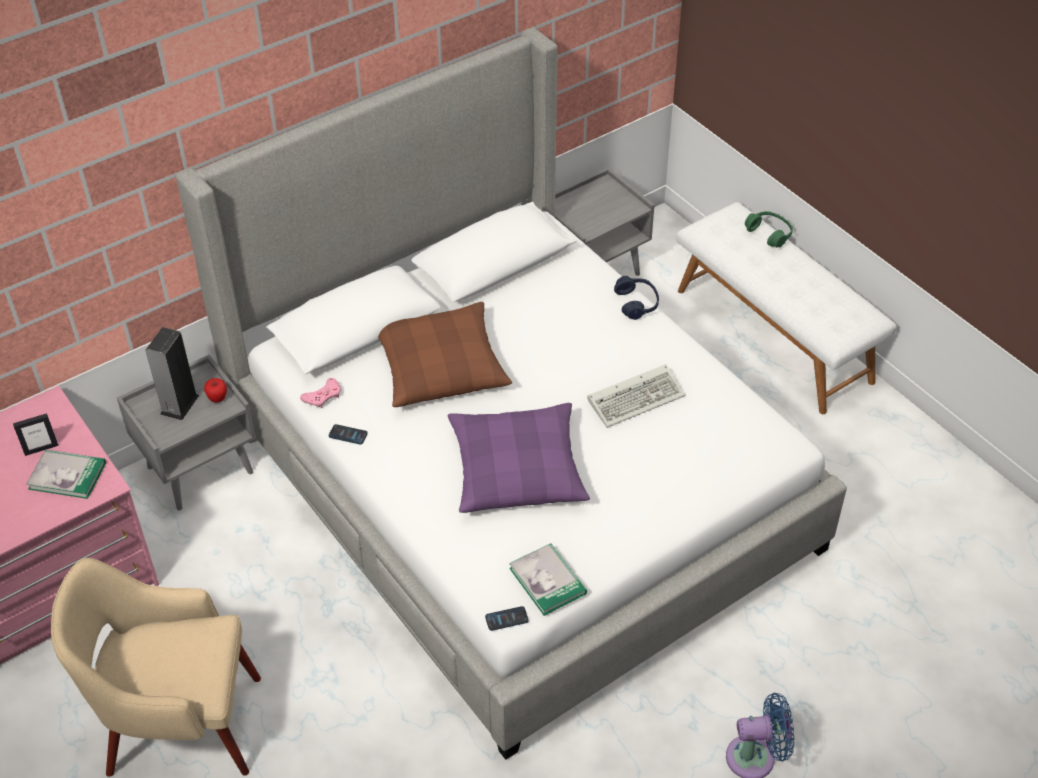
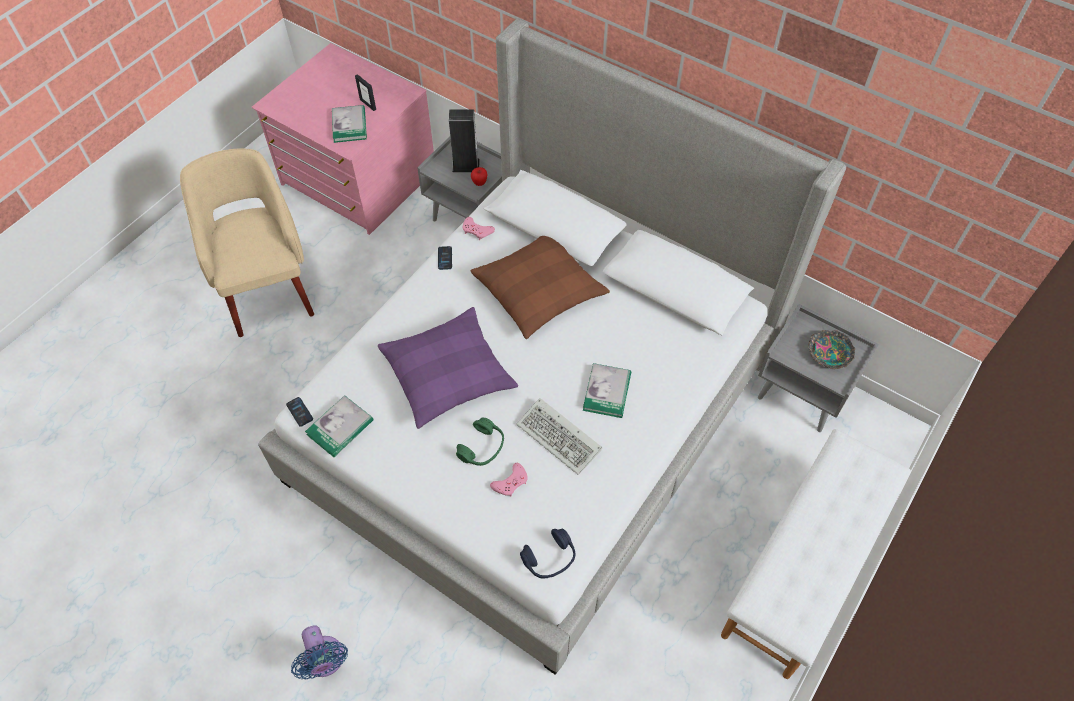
camera: 70 degrees right, 10 degrees up
blue headphones [614,276,659,320] -> blue headphones moved to [520,528,575,579]
green headphones [745,211,793,248] -> green headphones moved to [456,418,504,466]
none -> pink game controller [490,463,528,496]
none -> book [583,363,631,418]
none -> bowl [808,330,855,369]

